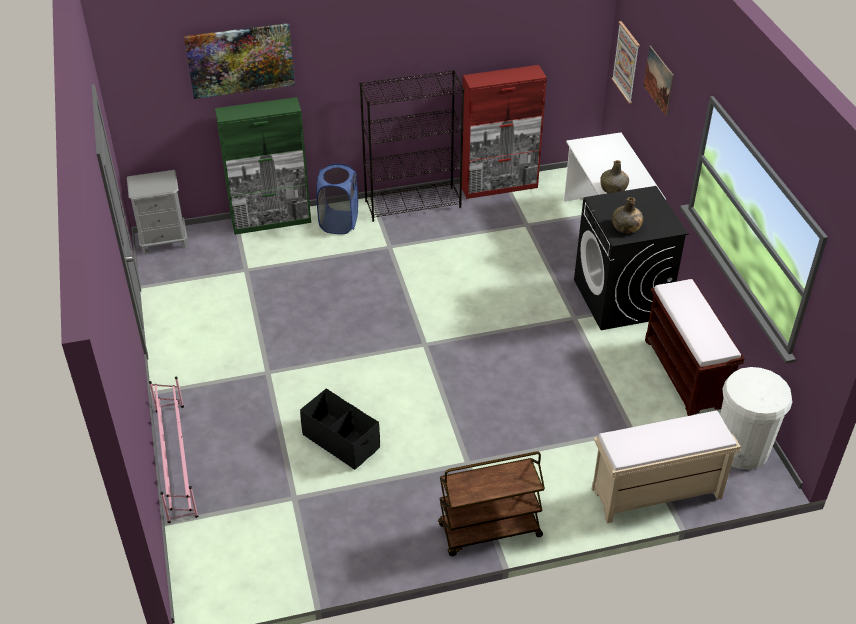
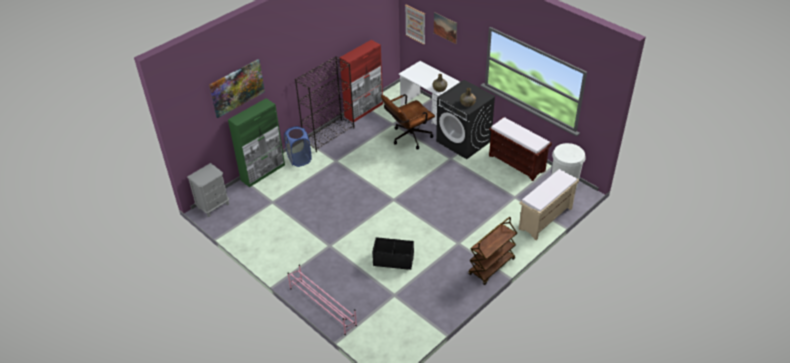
camera: 30 degrees left, 0 degrees up
none -> brown office chair [381,94,435,150]

